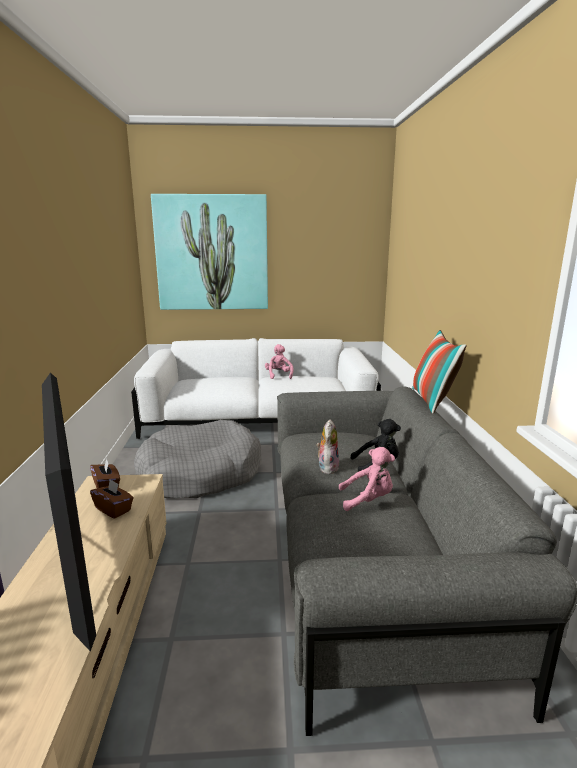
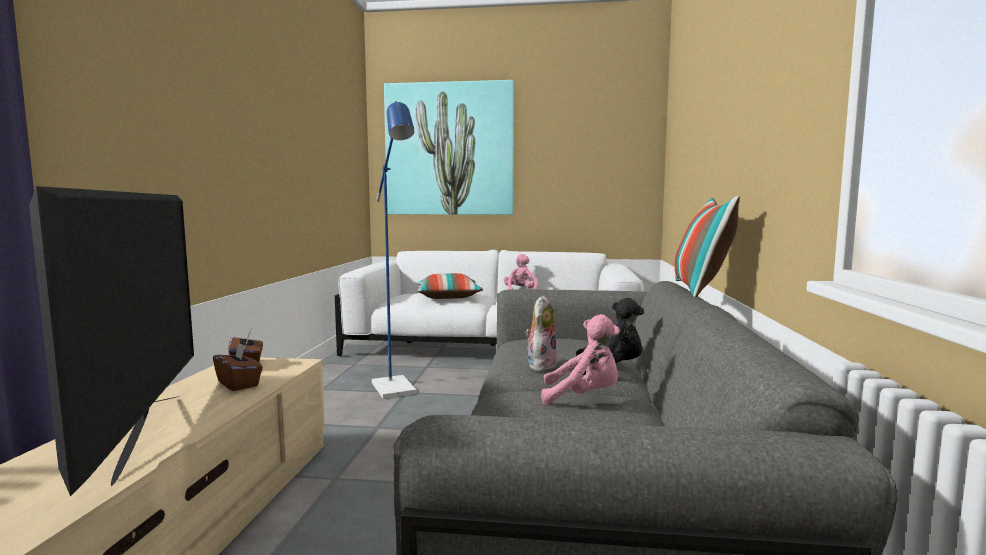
camera: 10 degrees right, 10 degrees down
grey dog bed [134,420,262,498] -> blue floor lamp [372,101,417,399]
none -> pillow [417,273,483,299]

